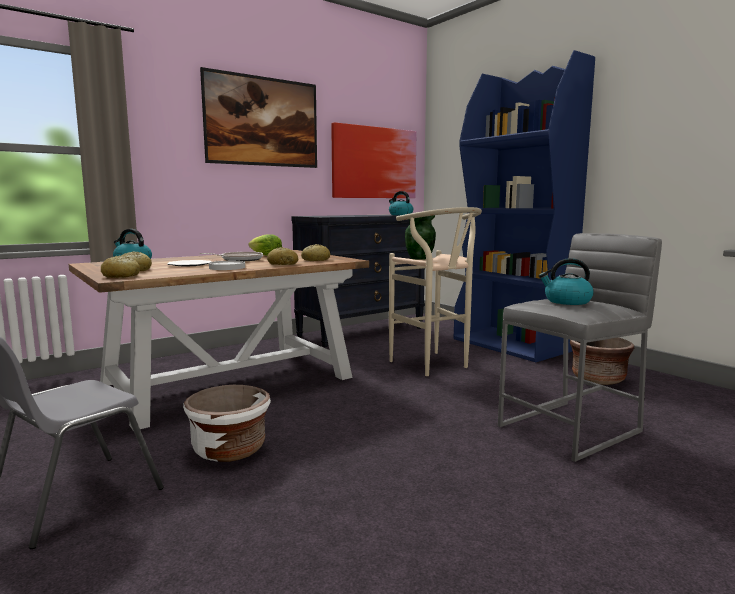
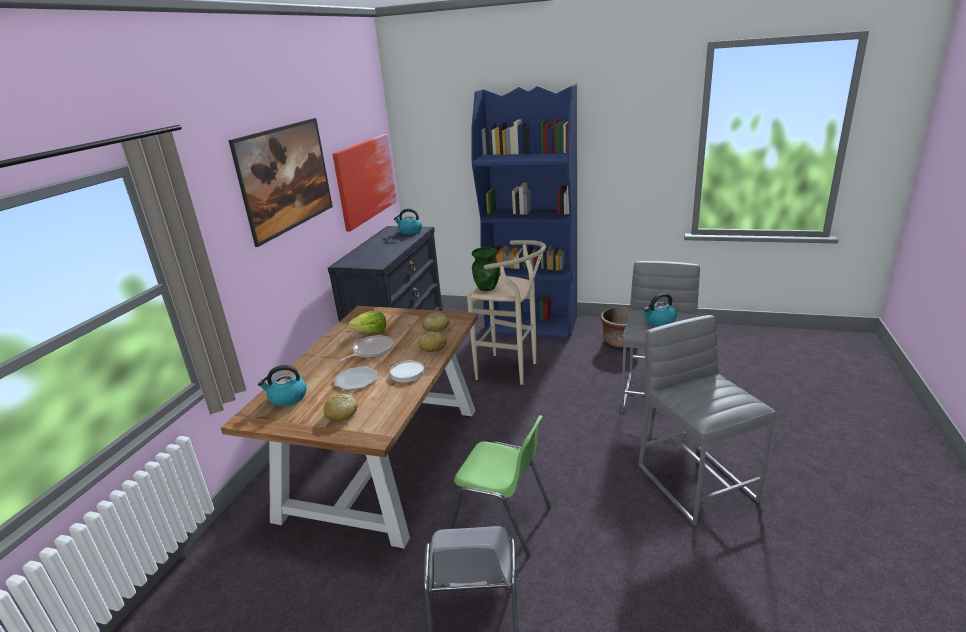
camera: 35 degrees left, 15 degrees up
bread [101,256,140,278] -> none
white planter [183,385,271,462] -> green chair [450,415,551,557]
none -> grey stool [638,315,776,526]

